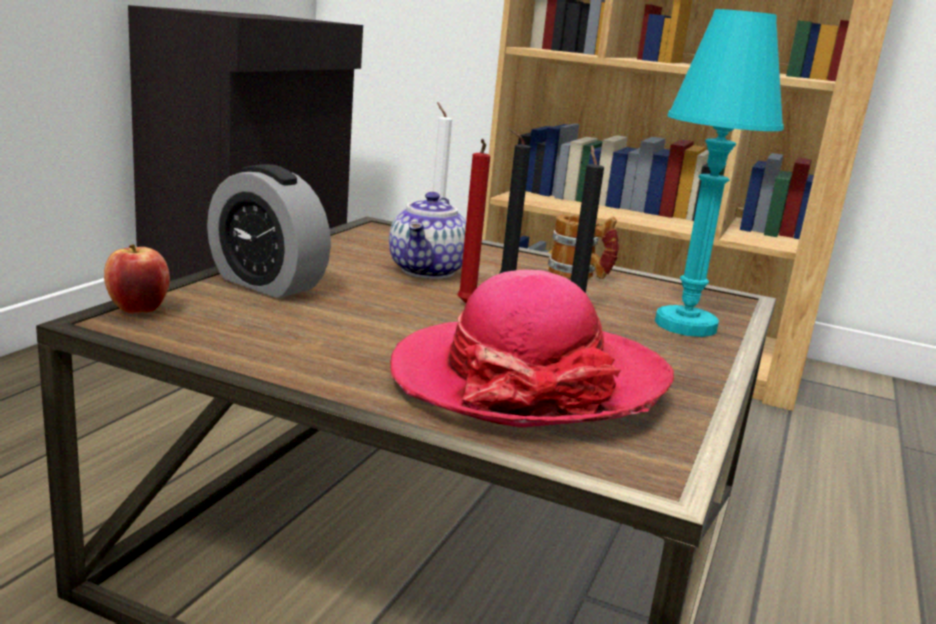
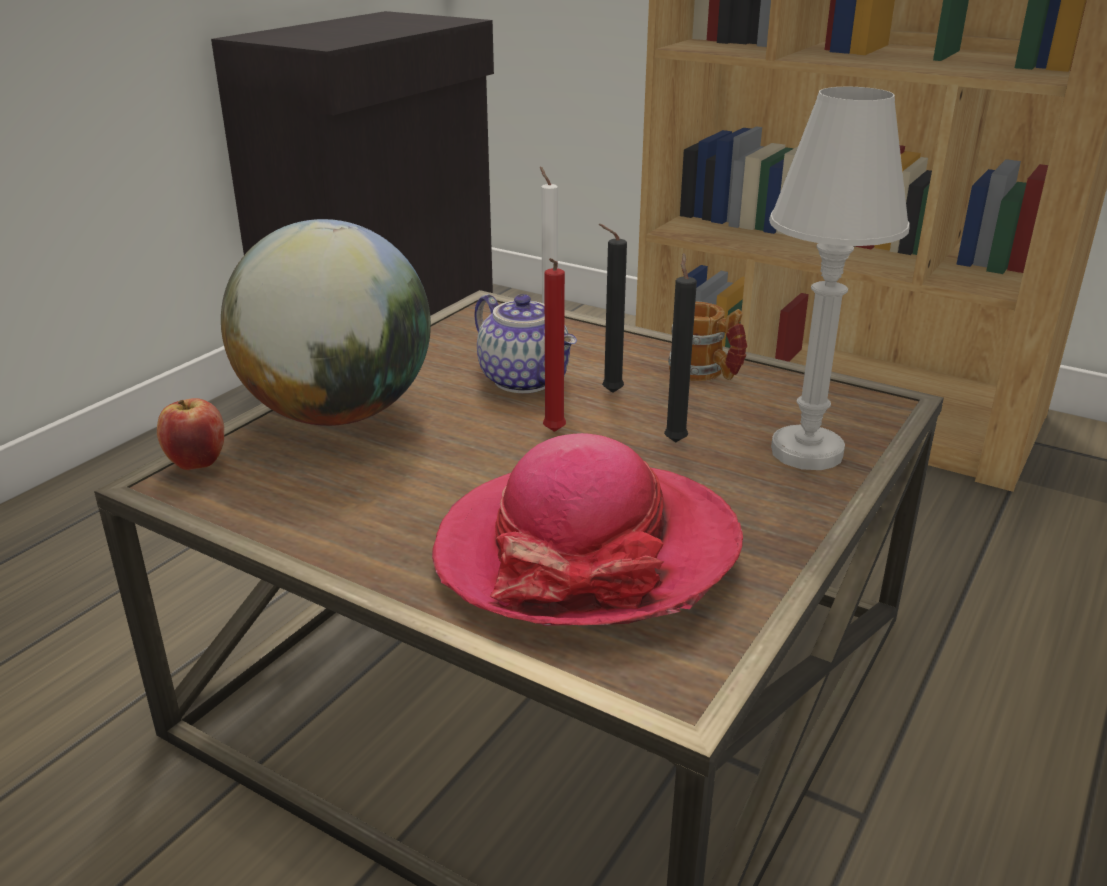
camera: 10 degrees right, 10 degrees up
alarm clock [207,164,331,298] -> globe [221,219,431,426]
teapot [389,192,466,279] -> teapot turned 60 degrees counterclockwise [474,294,577,393]
turquoise table lamp [655,9,784,337] -> white table lamp [769,87,909,470]

